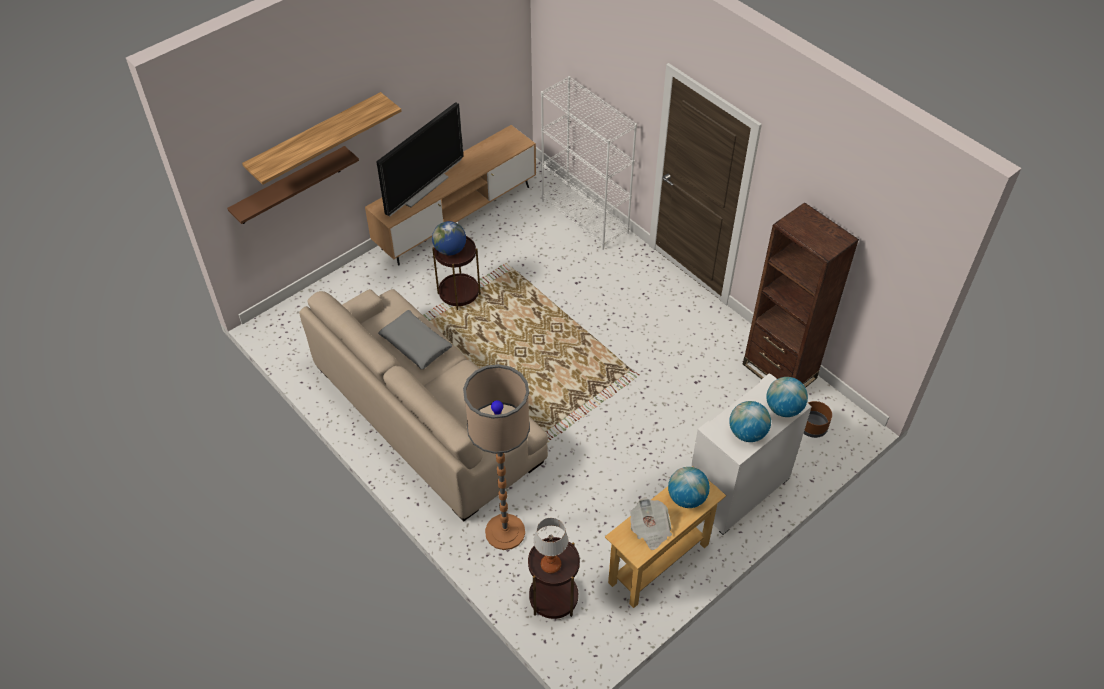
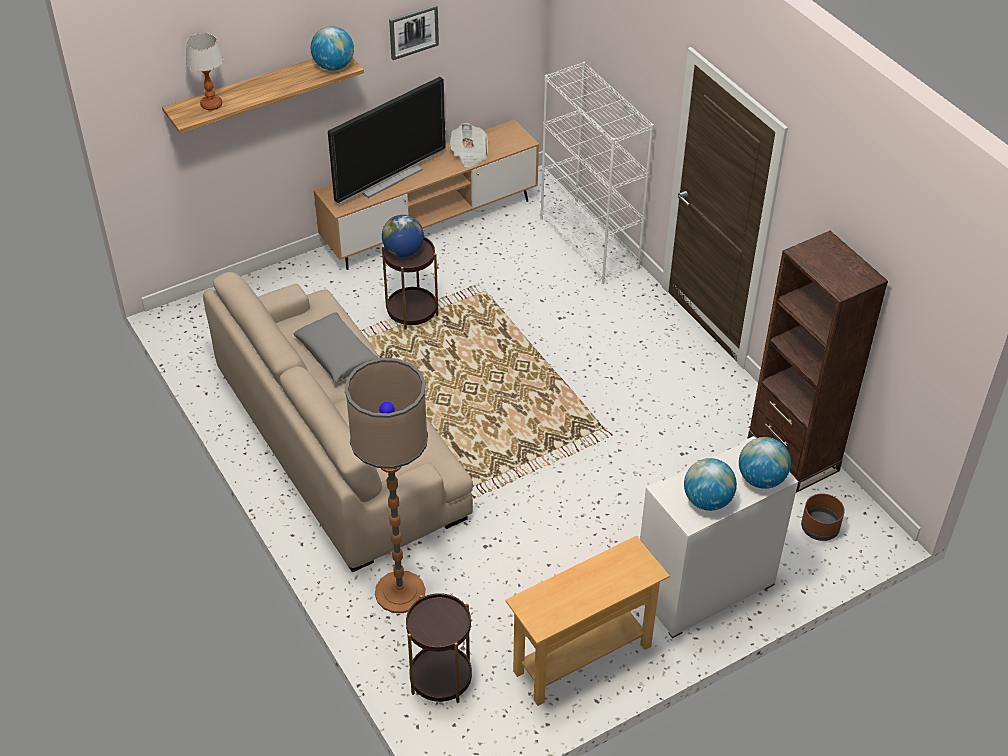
camera: 10 degrees right, 5 degrees down
brown shelf [227,146,359,224] -> none
table lamp [533,518,568,573] -> table lamp moved to [186,33,223,110]
newspaper [630,497,672,550] -> newspaper moved to [450,123,488,168]
globe [668,467,710,508] -> globe moved to [311,26,354,71]
none -> picture [389,5,439,60]

